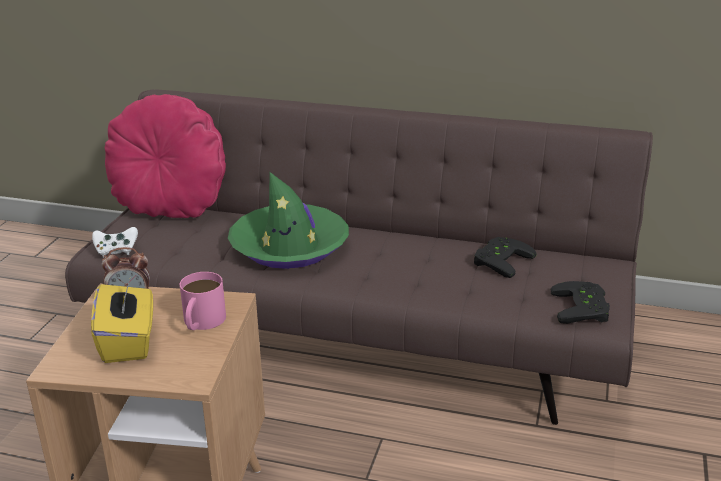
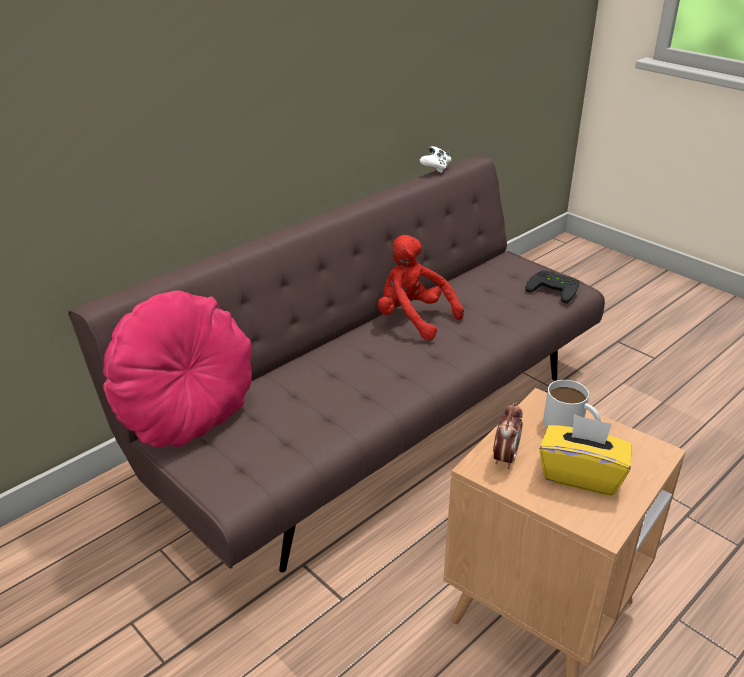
camera: 60 degrees left, 5 degrees up
white game controller [92,227,138,258] -> white game controller moved to [420,146,451,173]
pink mug [180,272,226,330] -> white mug [543,380,601,428]
green hat [228,172,349,269] -> none
black game controller [474,237,537,278] -> none
none -> red plush toy [378,235,464,340]

